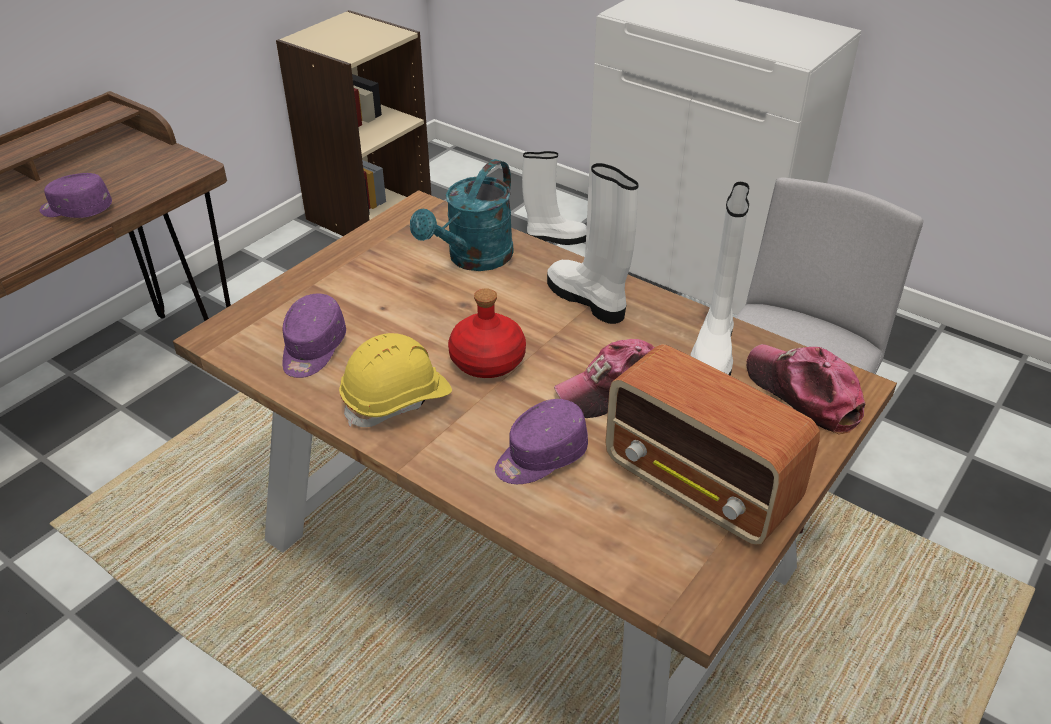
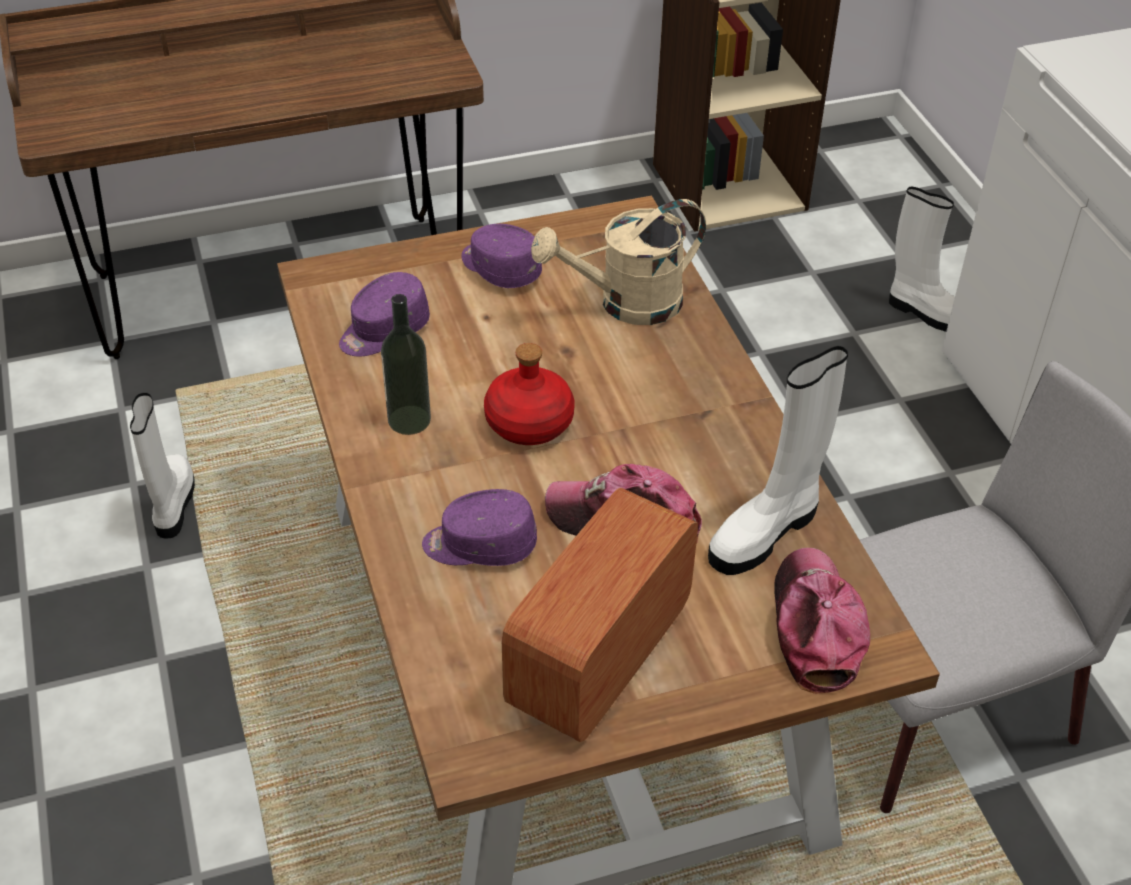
camera: 35 degrees right, 5 degrees up
purple cap [40,173,112,218] -> purple cap moved to [461,224,542,288]
yellow hard hat [339,333,452,427] -> bottle [381,294,431,435]
turquoise watering can [410,159,514,271] -> beige watering can [531,199,706,325]
white boot [547,163,639,324] -> white boot moved to [130,393,195,539]
radio [605,344,820,545] -> radio turned 45 degrees clockwise [502,488,698,742]

